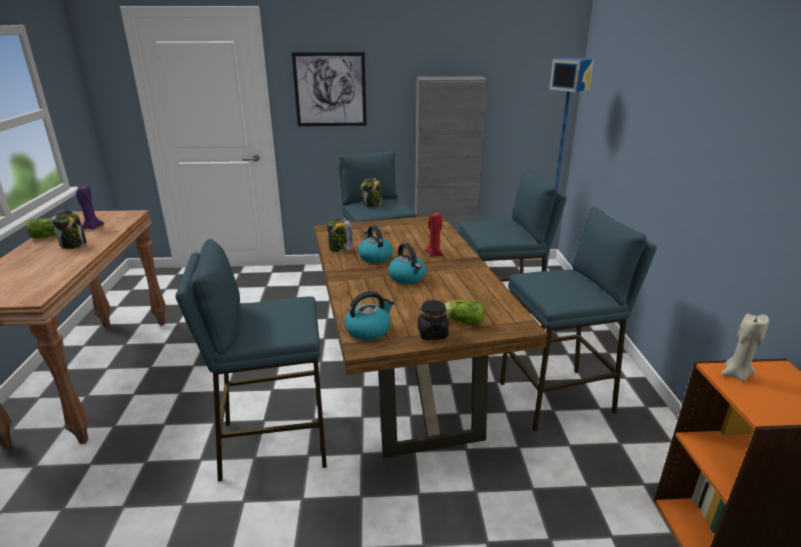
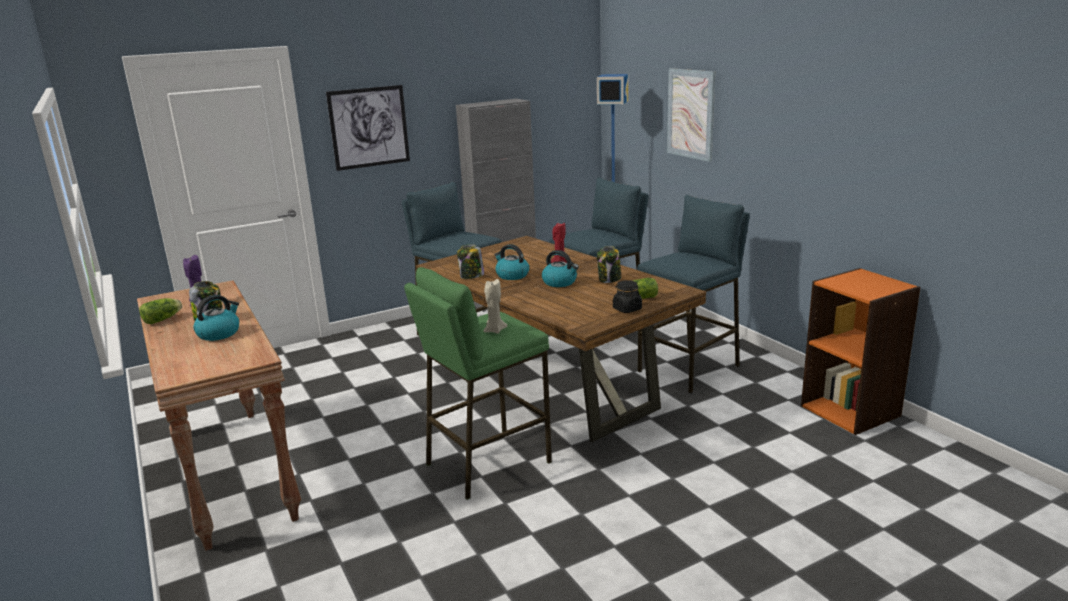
camera: 25 degrees left, 5 degrees down
blue stool [175,239,327,481] -> green stool [404,267,552,500]
kettle [345,291,394,340] -> kettle moved to [193,295,239,341]
jar [361,178,382,207] -> jar moved to [597,246,621,283]
beige candle [722,314,769,382] -> beige candle moved to [483,279,507,334]
none -> picture [667,68,715,162]

